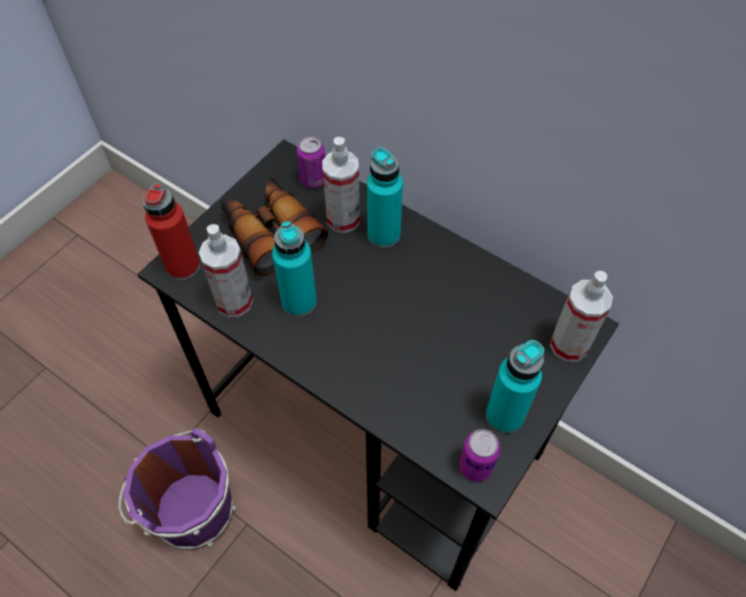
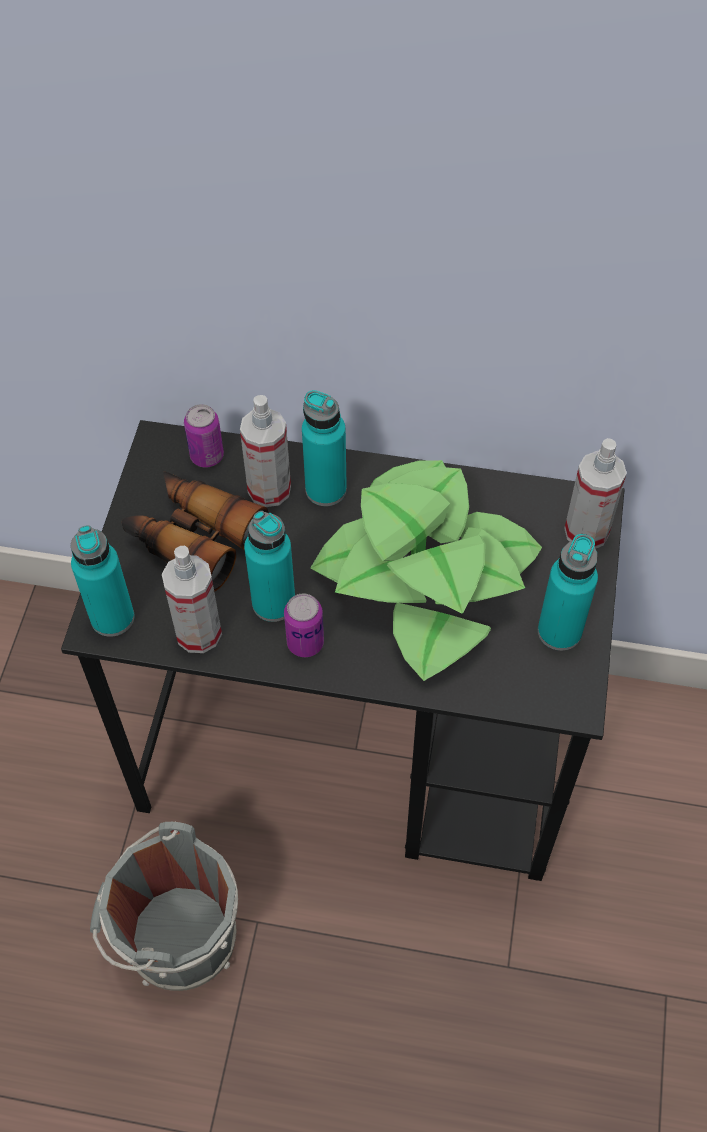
camera: 25 degrees left, 0 degrees up
purple bucket [118,428,236,550] -> grey bucket [90,821,238,991]
red bottle [143,183,200,280] -> turquoise bottle [71,525,134,637]
can [459,429,501,482] -> can moved to [284,594,324,657]
none -> potted plant [310,460,542,681]

